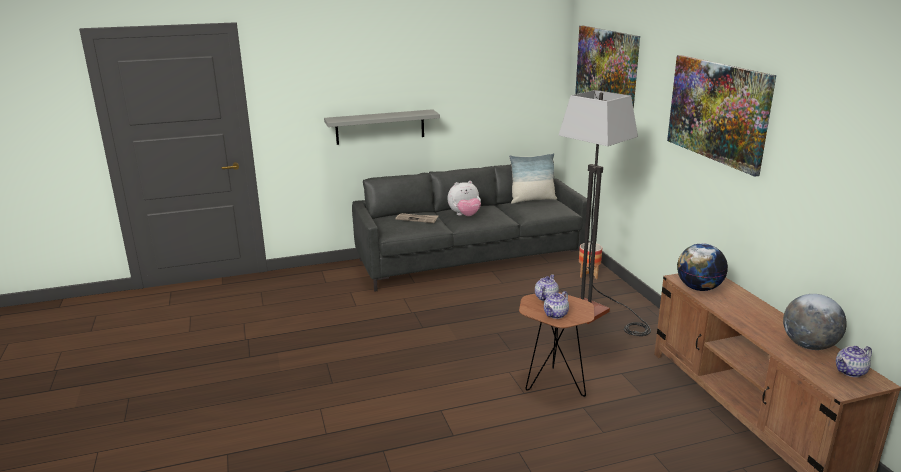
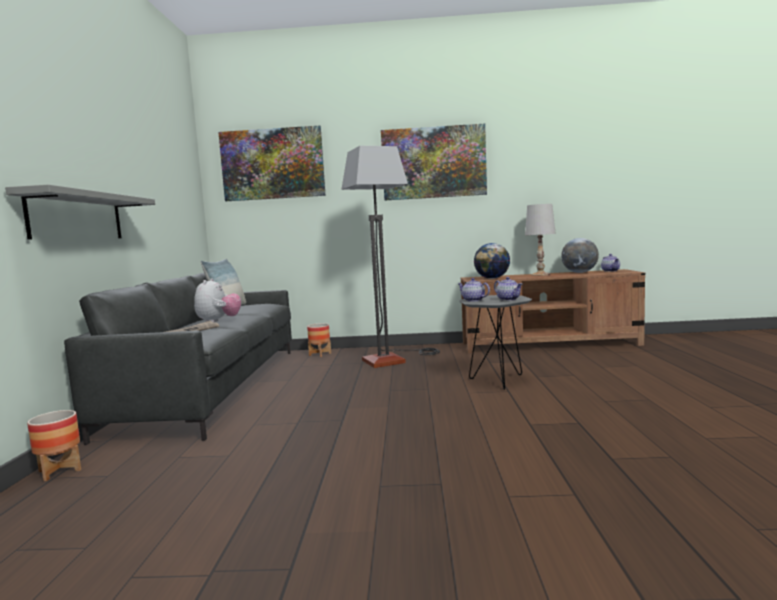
camera: 70 degrees left, 15 degrees down
brown side table [519,292,594,397] -> grey side table [459,295,532,390]
none -> planter [27,410,81,481]
none -> white table lamp [525,204,556,276]

